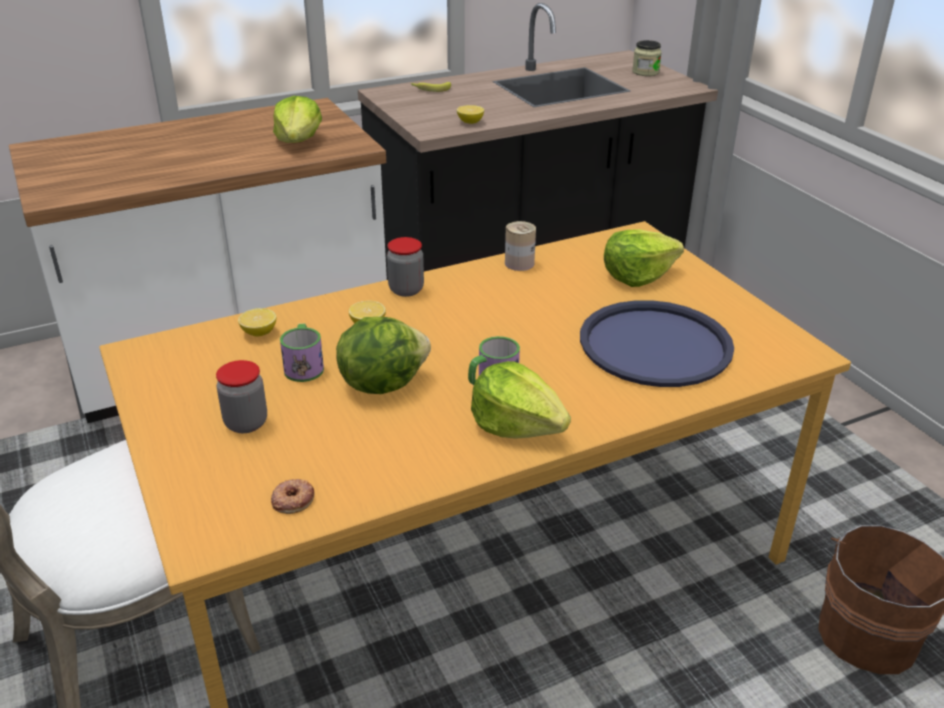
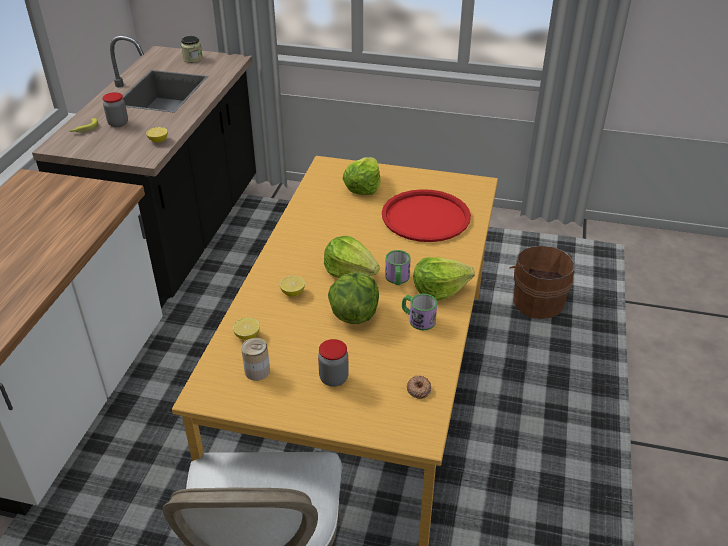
camera: 50 degrees left, 5 degrees up
lettuce [273,96,322,143] -> lettuce moved to [324,236,380,278]
mug [280,323,324,382] -> mug moved to [402,293,437,330]
jar [387,237,424,297] -> jar moved to [102,92,128,127]
can [505,221,536,271] -> can moved to [241,338,270,381]
blue tray [580,300,734,387] -> red tray [382,189,471,242]

